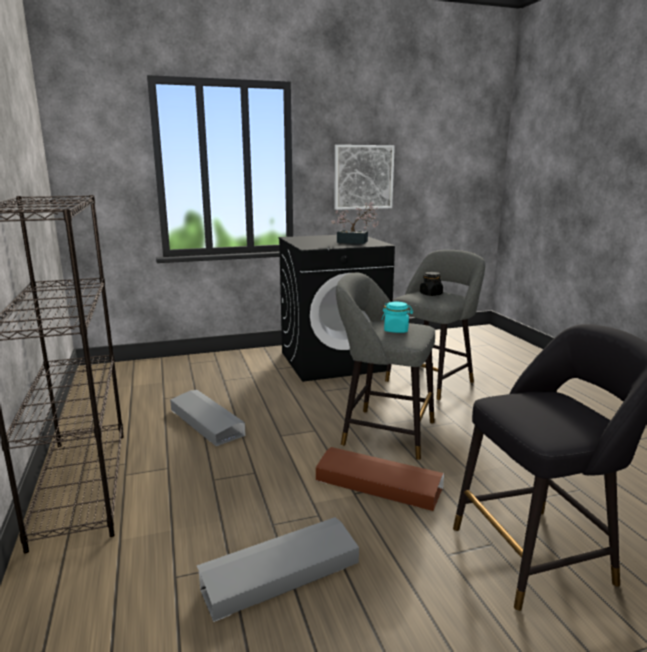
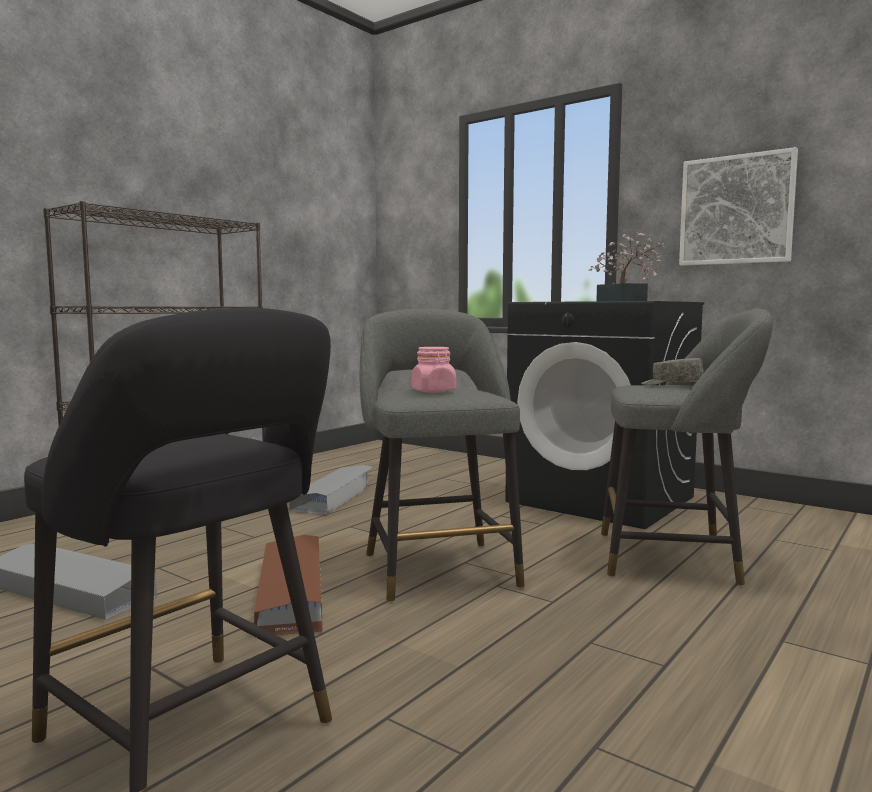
camera: 55 degrees right, 10 degrees down
turquoise jar [382,301,413,333] -> pink jar [412,347,456,393]
black jar [420,272,443,296] -> grey cap [641,358,704,385]

